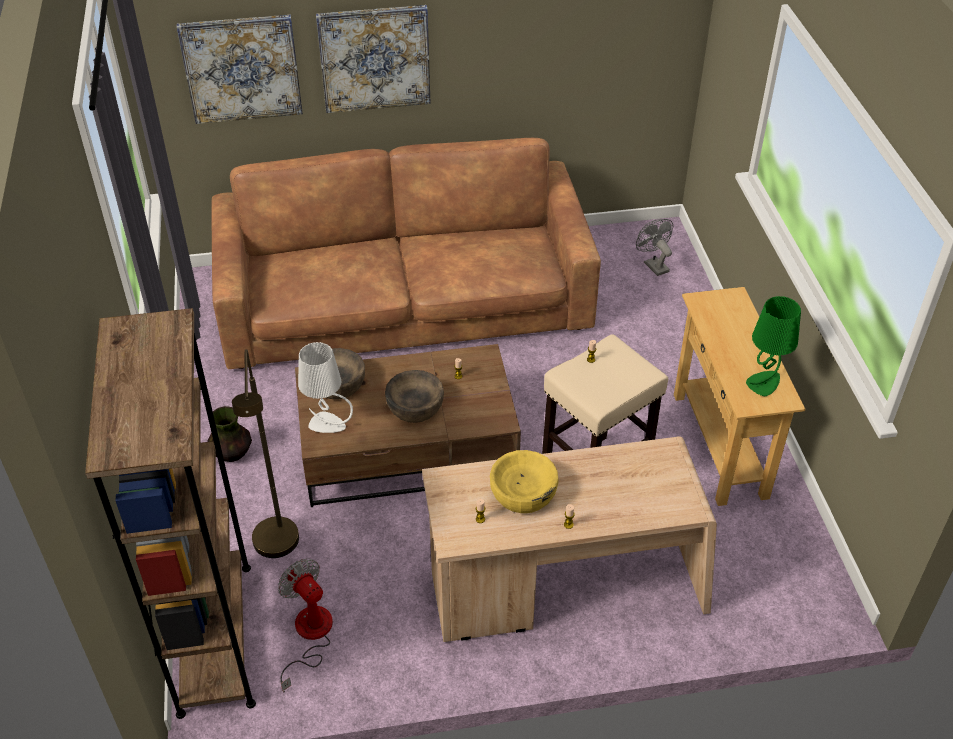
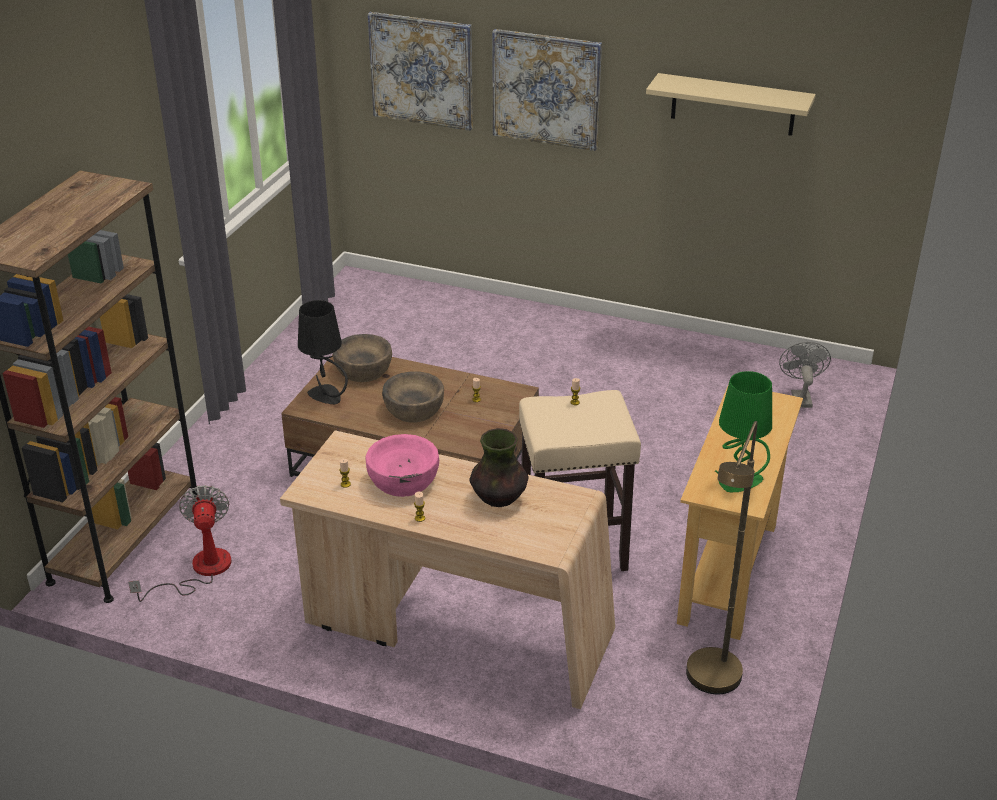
camera: 30 degrees right, 10 degrees down
vase [207,406,252,462] -> vase moved to [469,428,528,507]
brown sofa [211,138,601,369] -> none
brown floor lamp [232,349,299,558] -> brown floor lamp moved to [686,421,758,694]
white table lamp [298,342,353,433] -> black table lamp [298,300,348,404]
yellow bowl [490,450,559,513] -> pink bowl [366,434,439,497]
none -> beige shelf [646,73,816,136]

